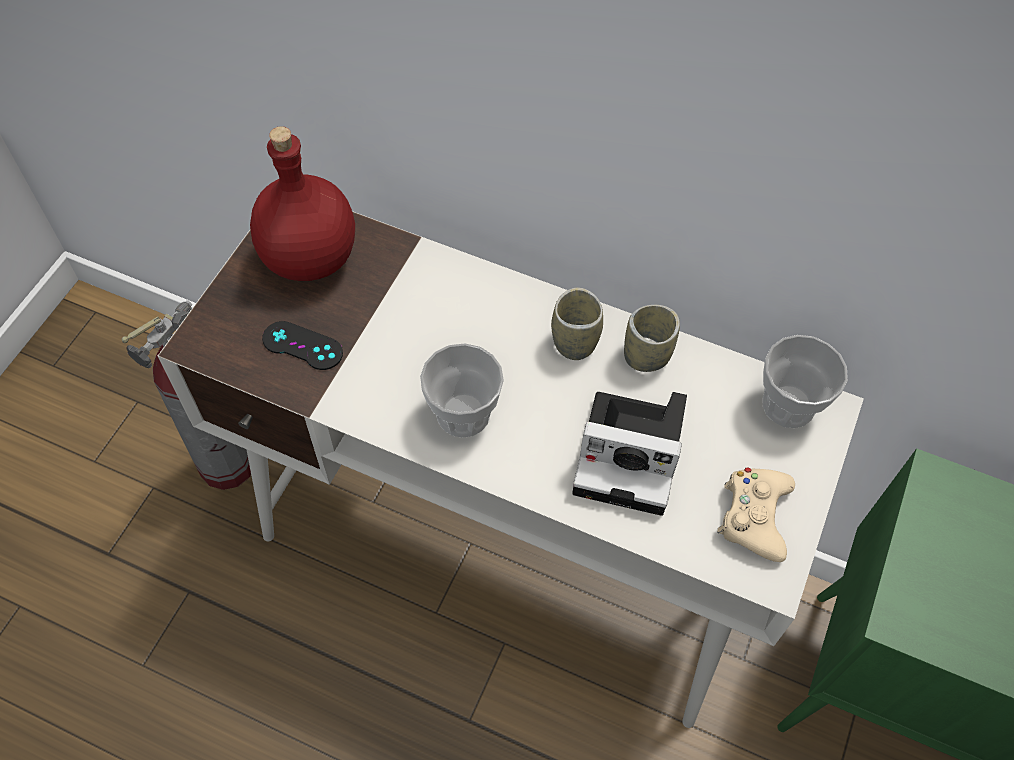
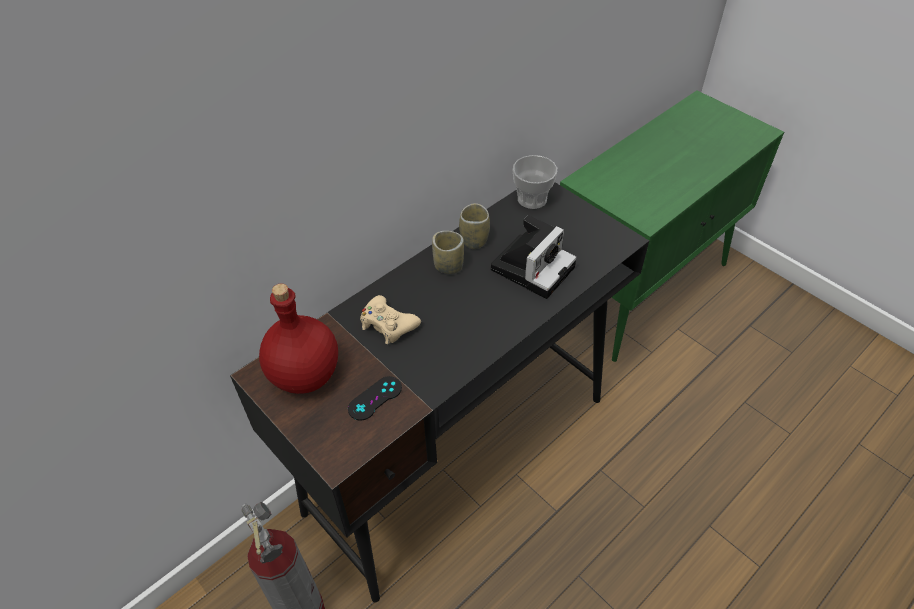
camera: 65 degrees left, 10 degrees down
white desk [158,211,864,728] -> black desk [230,182,649,602]
cup [420,343,504,438] -> none
beige game controller [717,468,795,562] -> beige game controller moved to [360,295,421,344]

